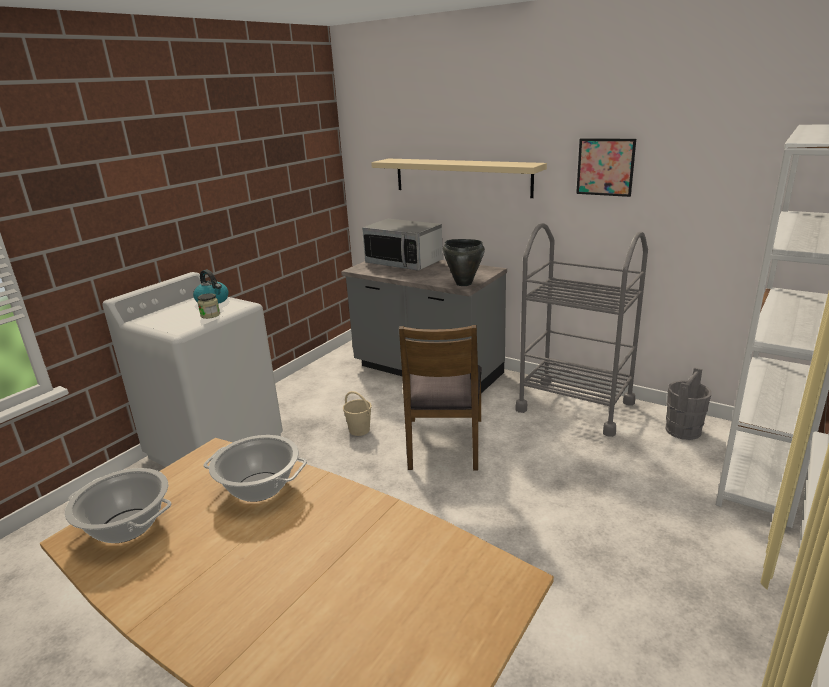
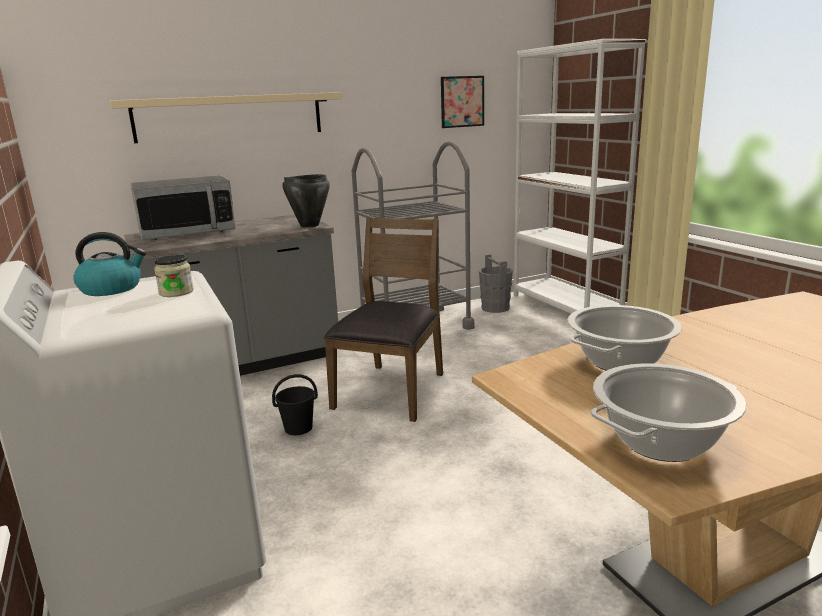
camera: 60 degrees left, 5 degrees down
beige bucket [343,391,372,436] -> black bucket [272,374,318,435]
brown chair [399,325,482,470] -> brown chair turned 105 degrees counterclockwise [324,217,443,422]
picture [576,138,636,197] -> picture moved to [441,76,484,128]

